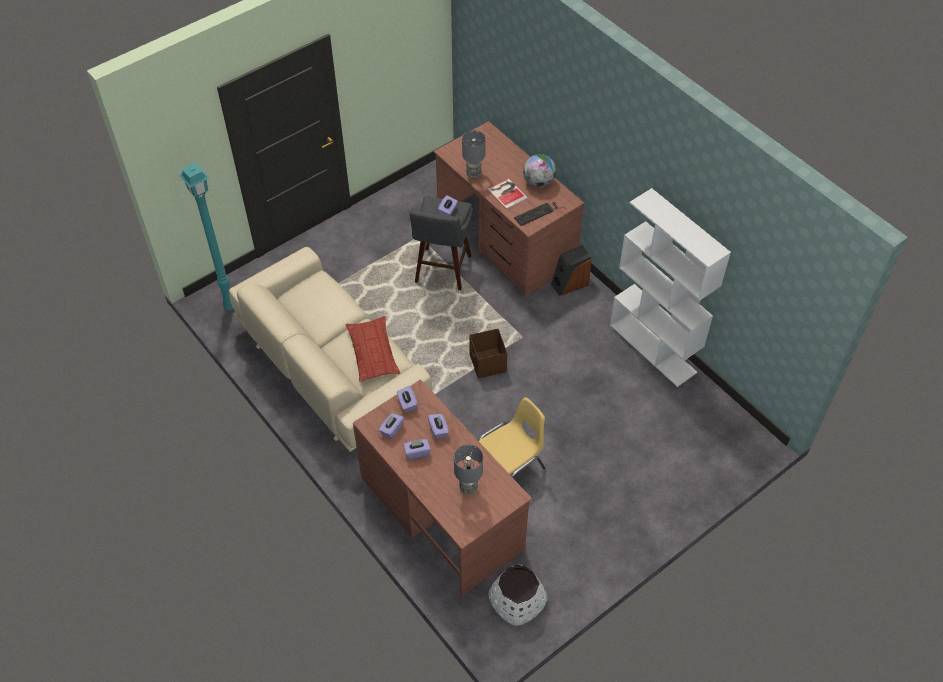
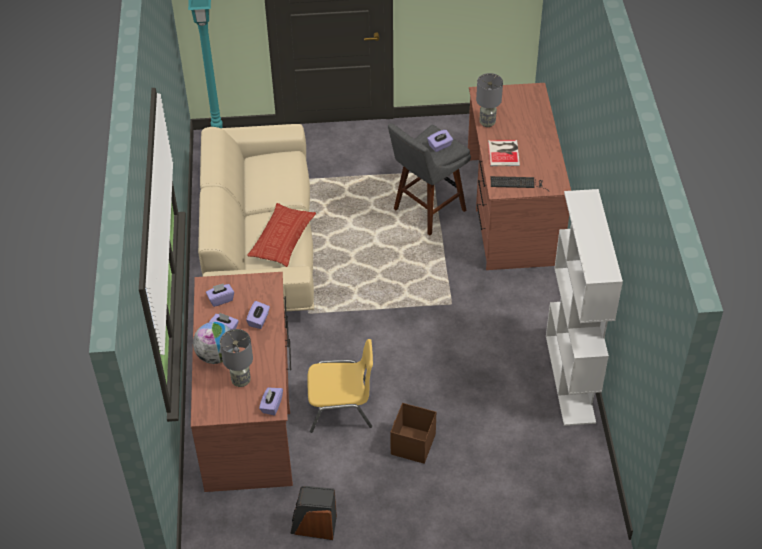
camera: 35 degrees right, 5 degrees down
purple tissue box [397,386,418,412] -> purple tissue box moved to [259,388,283,416]
brown storage box [469,329,507,378] -> brown storage box moved to [390,403,436,464]
white planter [488,565,548,626] -> none
globe [523,154,556,187] -> globe moved to [193,322,234,364]
speaker [551,245,592,296] -> speaker moved to [290,486,337,540]

